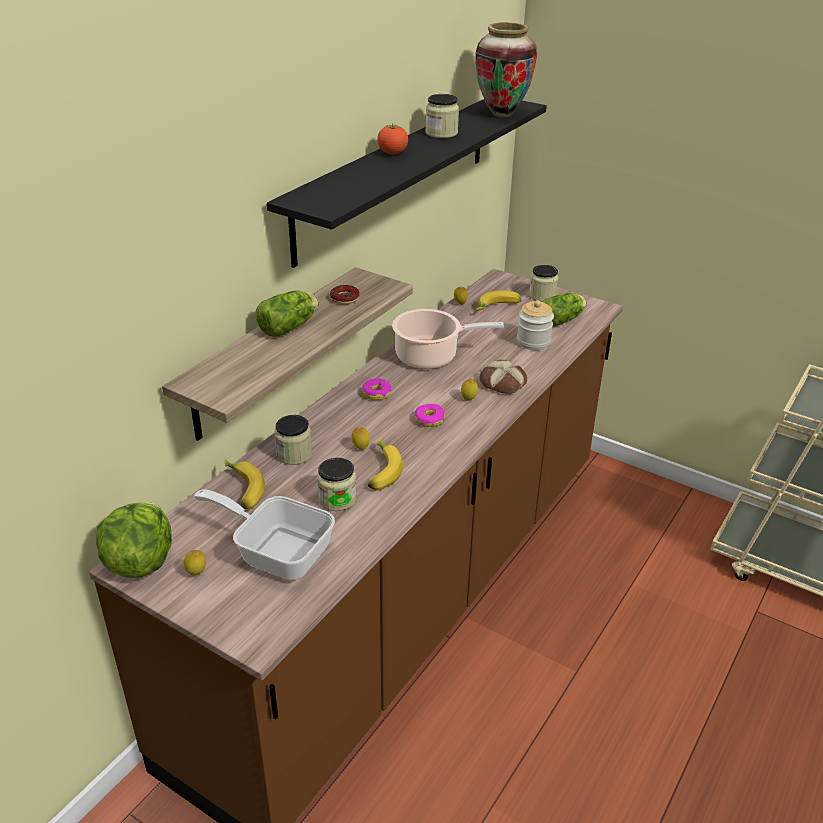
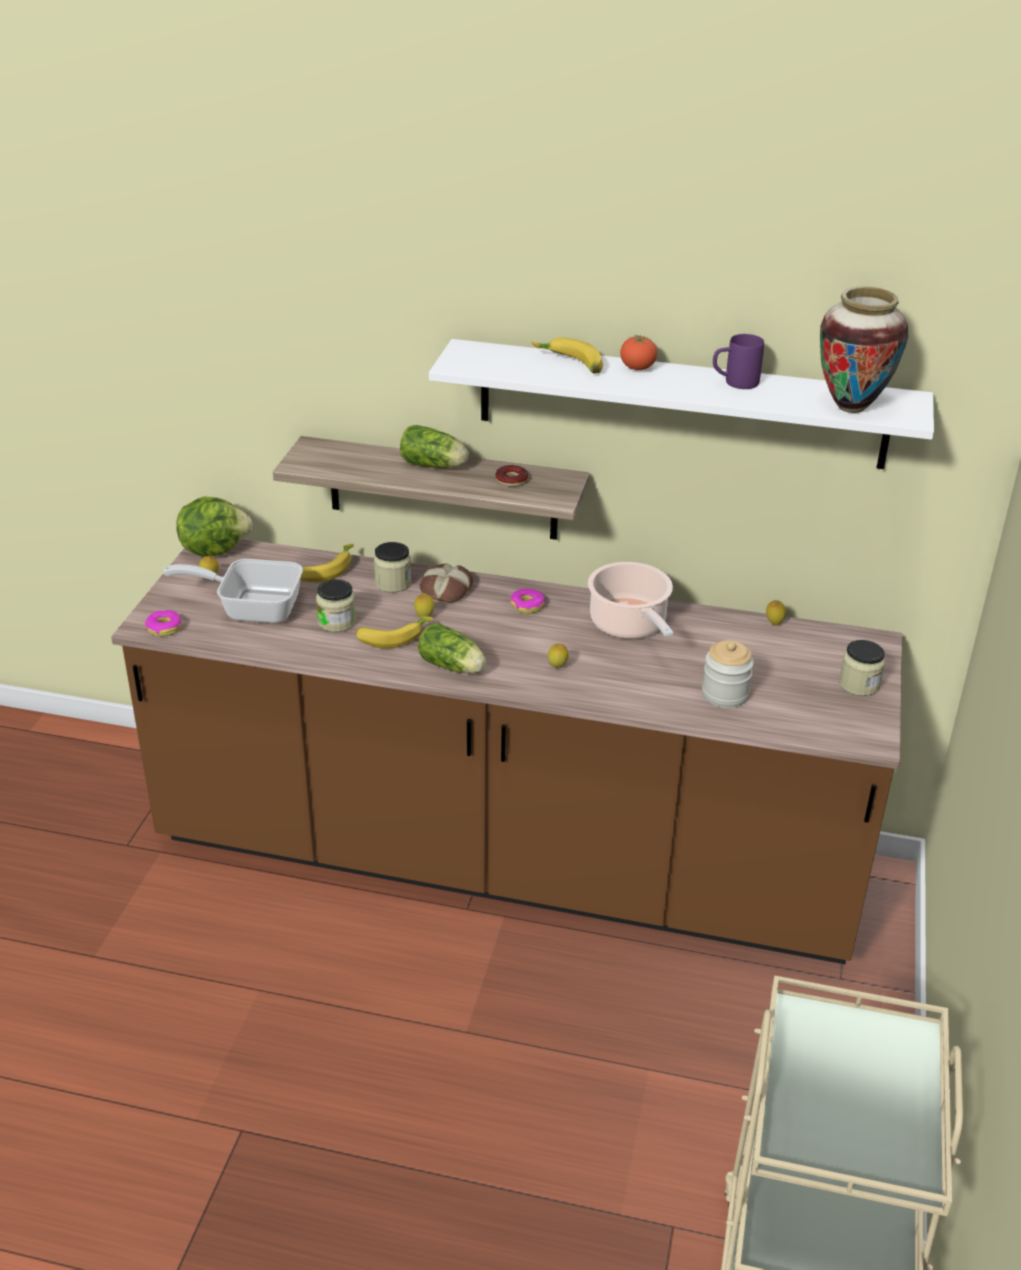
camera: 70 degrees right, 0 degrees up
frying pan [194,489,335,580] -> frying pan turned 90 degrees counterclockwise [163,559,303,623]
black shelf [267,99,547,268] -> white shelf [429,339,934,469]
donut [414,404,445,427] -> donut moved to [145,610,182,636]
jar [425,94,459,138] -> purple mug [713,334,764,389]
banana [476,290,522,311] -> banana moved to [532,337,603,374]
bread [479,360,527,394] -> bread moved to [420,563,473,603]
lettuce [542,293,587,326] -> lettuce moved to [418,623,486,673]

